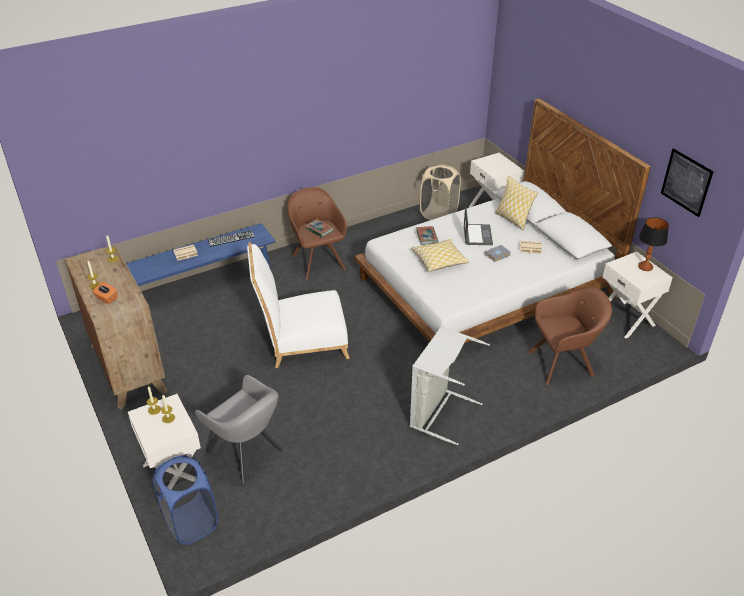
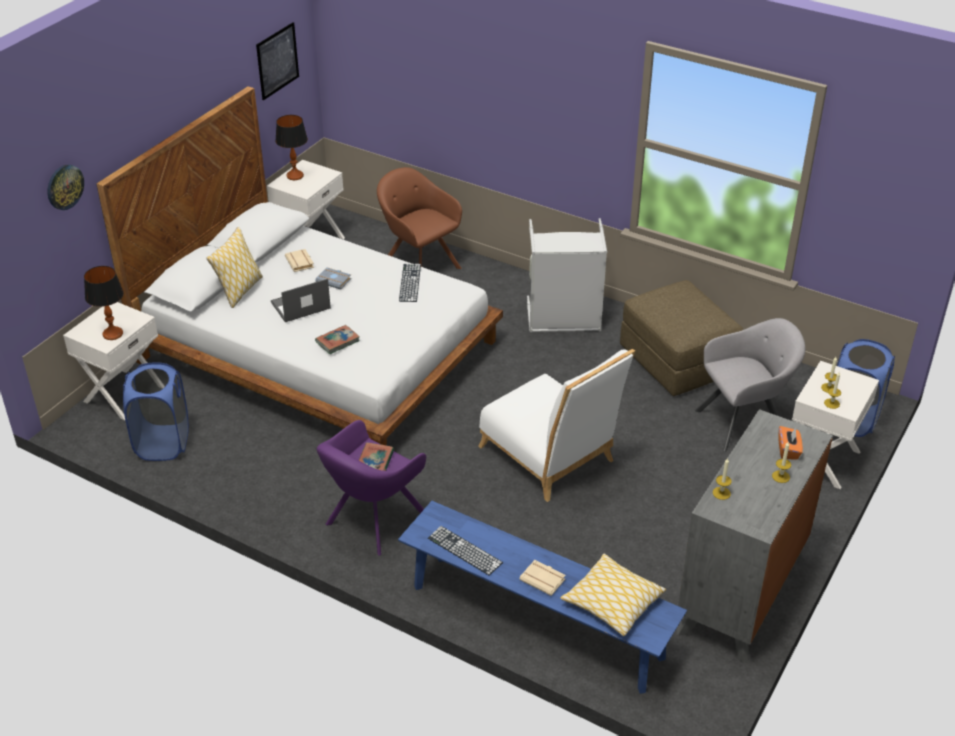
camera: 120 degrees left, 0 degrees up
brown dresser [65,244,167,410] -> grey dresser [677,409,833,663]
grey armchair [195,375,284,483] -> grey armchair turned 60 degrees clockwise [695,318,805,452]
brown armchair [287,187,347,280] -> purple armchair [317,420,426,556]
pillow [412,239,469,272] -> pillow moved to [560,554,666,636]
beige laundry basket [420,164,461,220] -> blue laundry basket [123,363,189,461]
none -> wall clock [47,165,84,210]
none -> table lamp [84,266,124,340]
none -> keyboard [399,264,421,302]
none -> brown ottoman [620,280,743,396]

